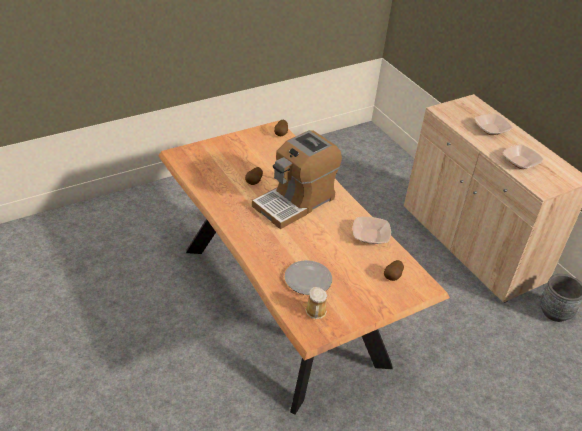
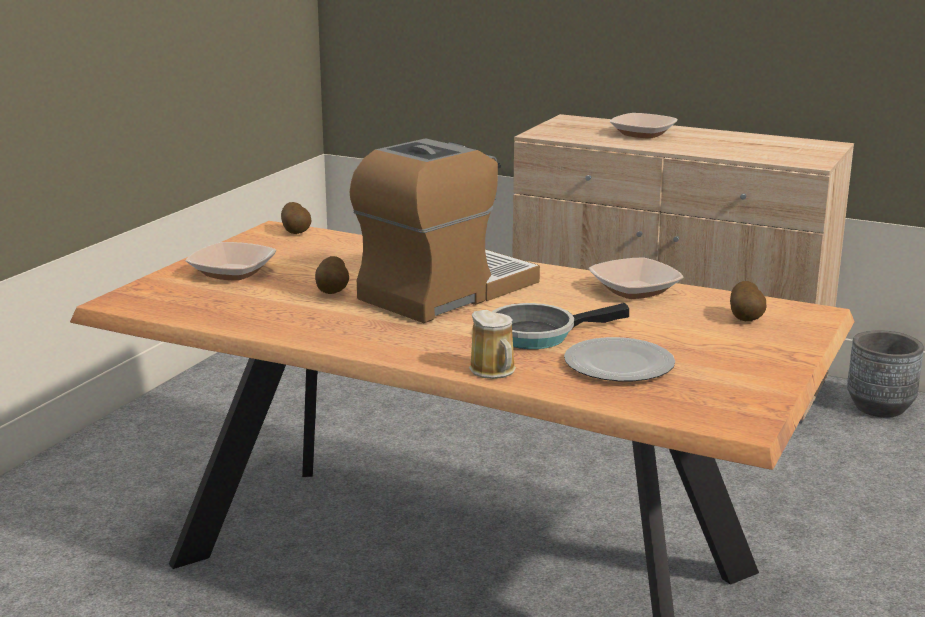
camera: 30 degrees left, 20 degrees down
coffee machine [252,130,342,229] -> coffee machine turned 150 degrees counterclockwise [350,138,540,323]
mug [306,287,327,319] -> mug moved to [469,310,516,379]
bowl [503,145,544,169] -> bowl moved to [186,242,276,281]
none -> frying pan [492,303,629,349]

